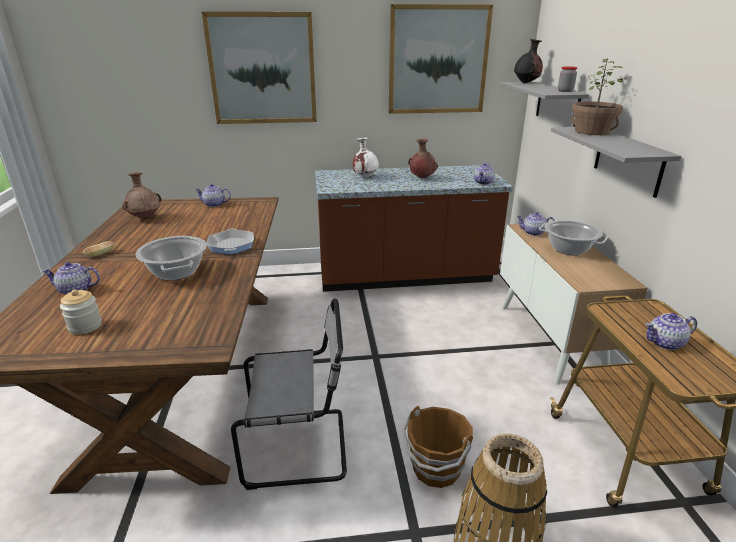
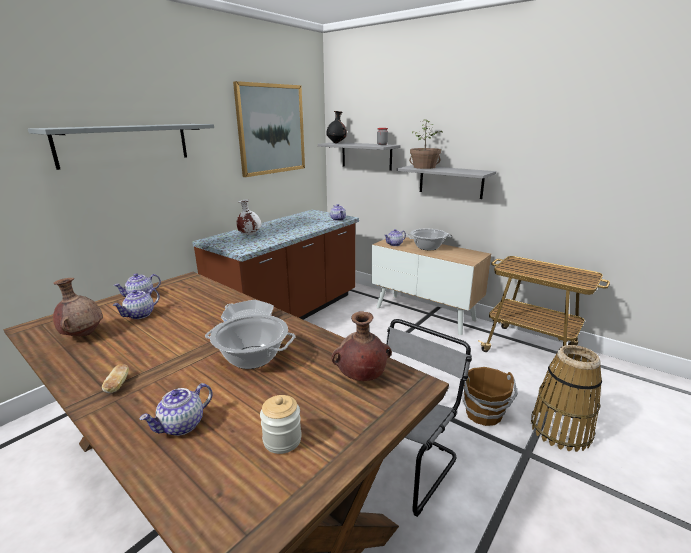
camera: 45 degrees left, 5 degrees down
picture [202,12,317,124] -> grey shelf [28,124,214,170]
brown vase [408,139,438,178] -> brown vase moved to [331,311,392,381]
teapot [645,313,697,350] -> teapot moved to [112,289,160,319]

